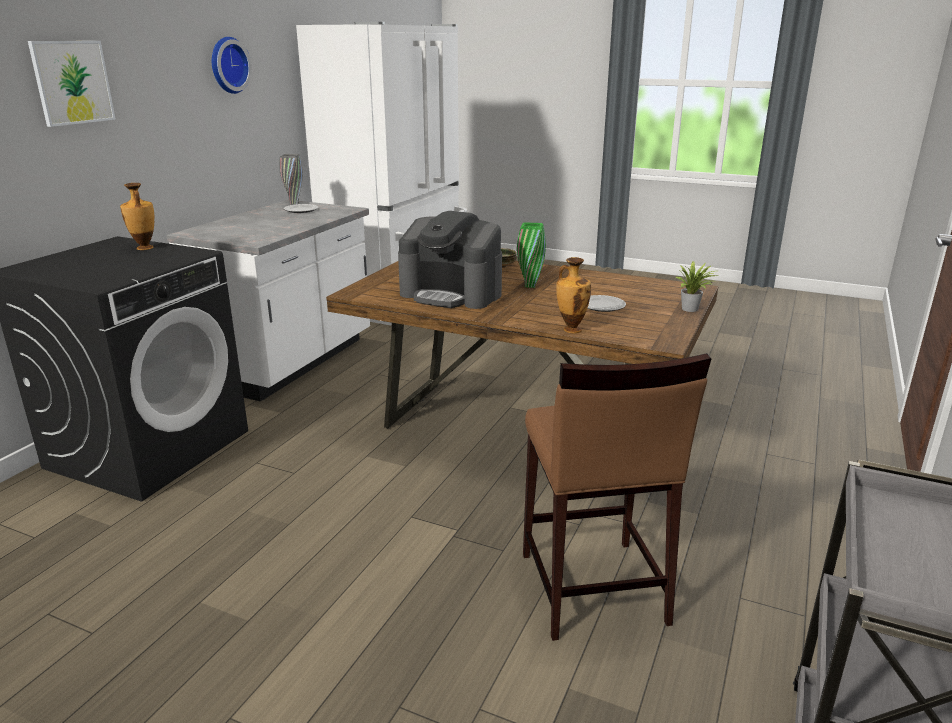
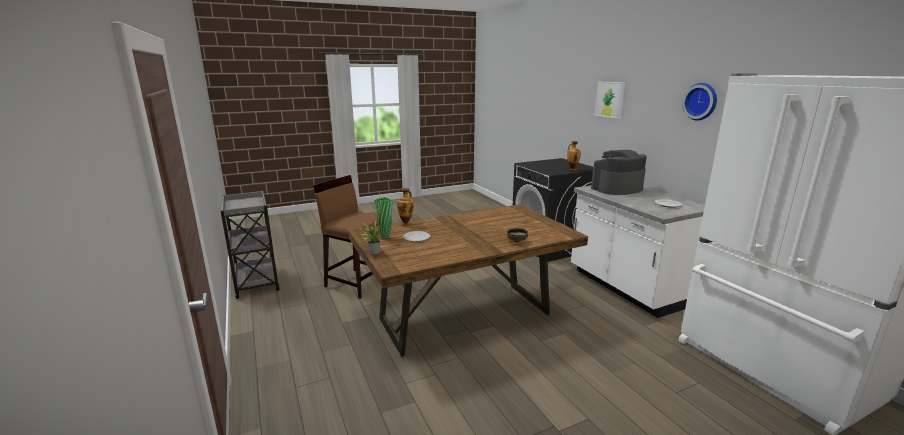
camera: 130 degrees right, 5 degrees down
grey vase [279,154,303,205] -> none
coffee machine [398,211,502,309] -> coffee machine moved to [591,150,647,195]
green vase [517,222,546,288] -> green vase moved to [374,197,393,238]

